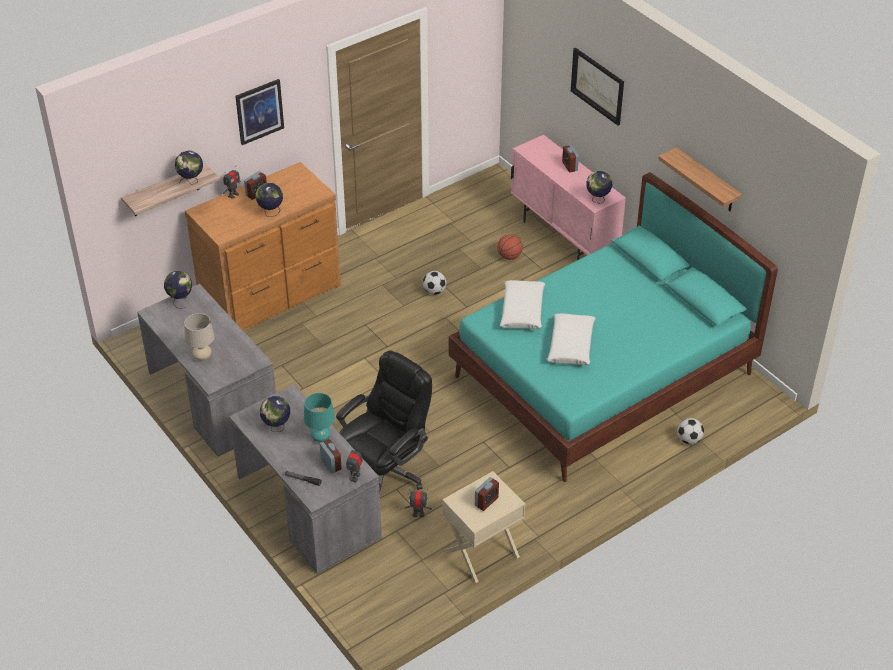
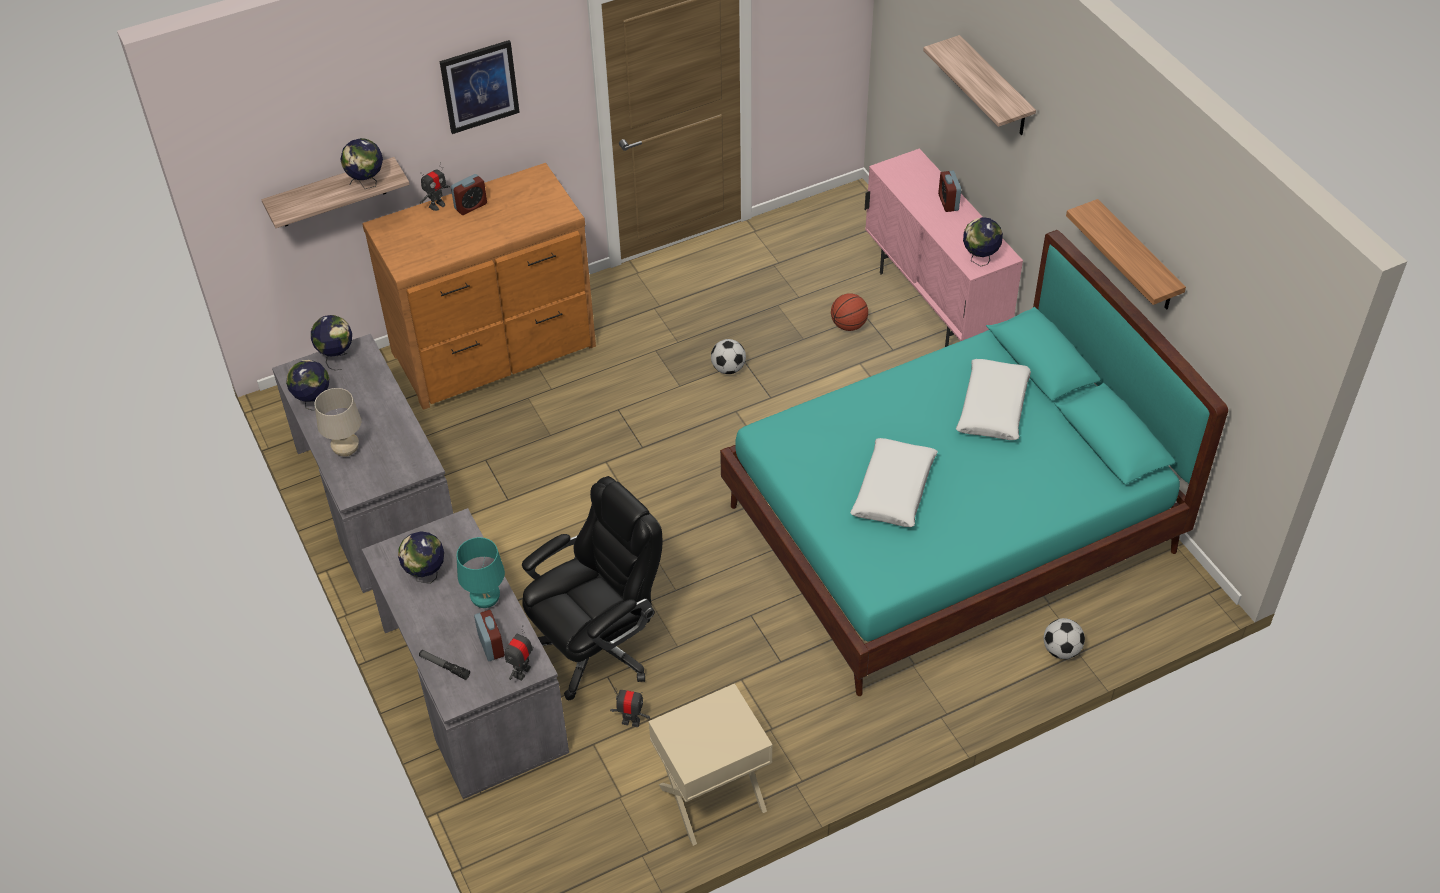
camera: 10 degrees right, 5 degrees up
globe [255,182,283,217] -> globe moved to [286,360,330,411]
alarm clock [475,477,499,511] -> none
white pillow [500,280,545,329] -> white pillow moved to [956,359,1031,440]
picture [571,48,624,125] -> shelf [923,35,1036,135]

